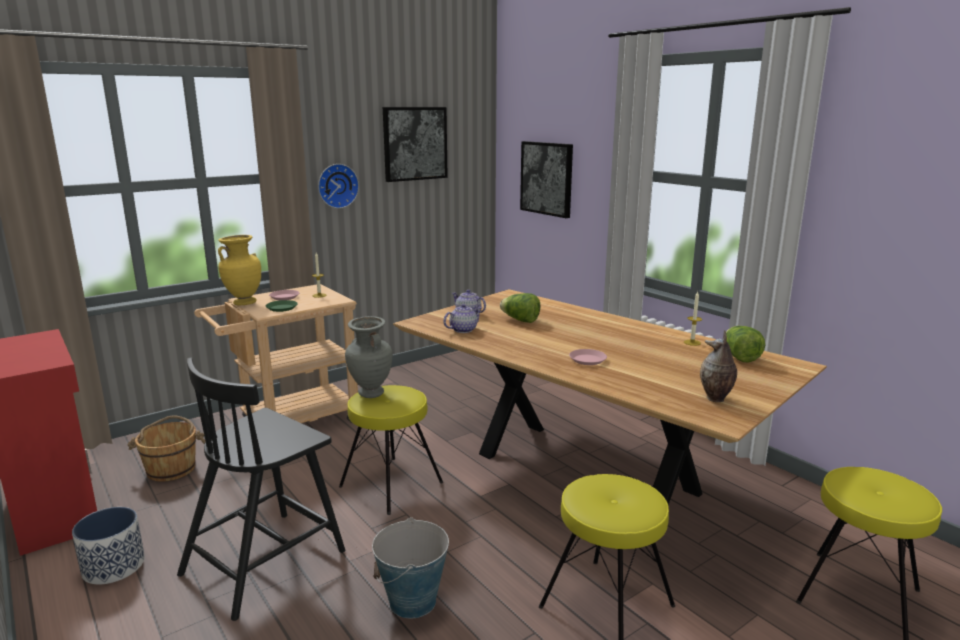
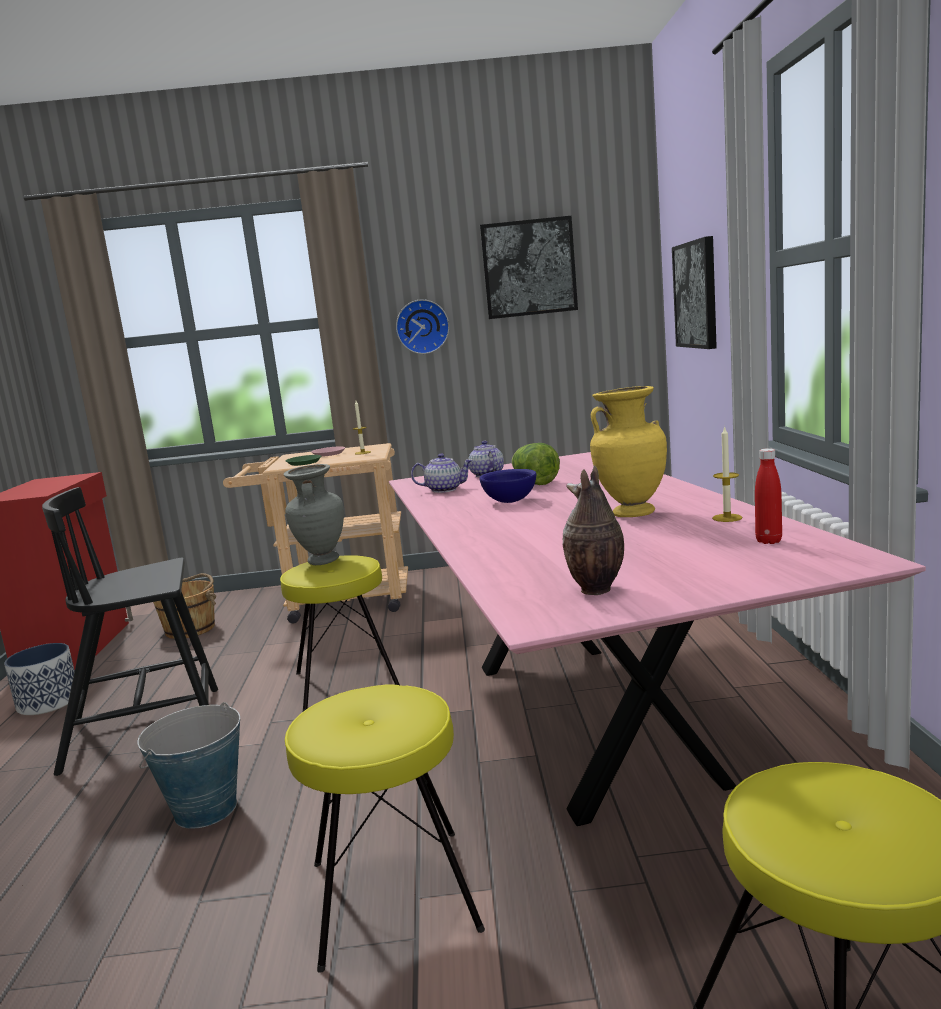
camera: 35 degrees right, 5 degrees down
yellow vase [218,235,261,305] -> yellow vase moved to [590,386,667,517]
brown dining table [393,289,827,505] -> pink dining table [389,452,926,826]
pink plate [569,349,607,365] -> none
lettuce [726,326,765,362] -> red bottle [755,448,782,544]
none -> blue bowl [480,469,536,503]

